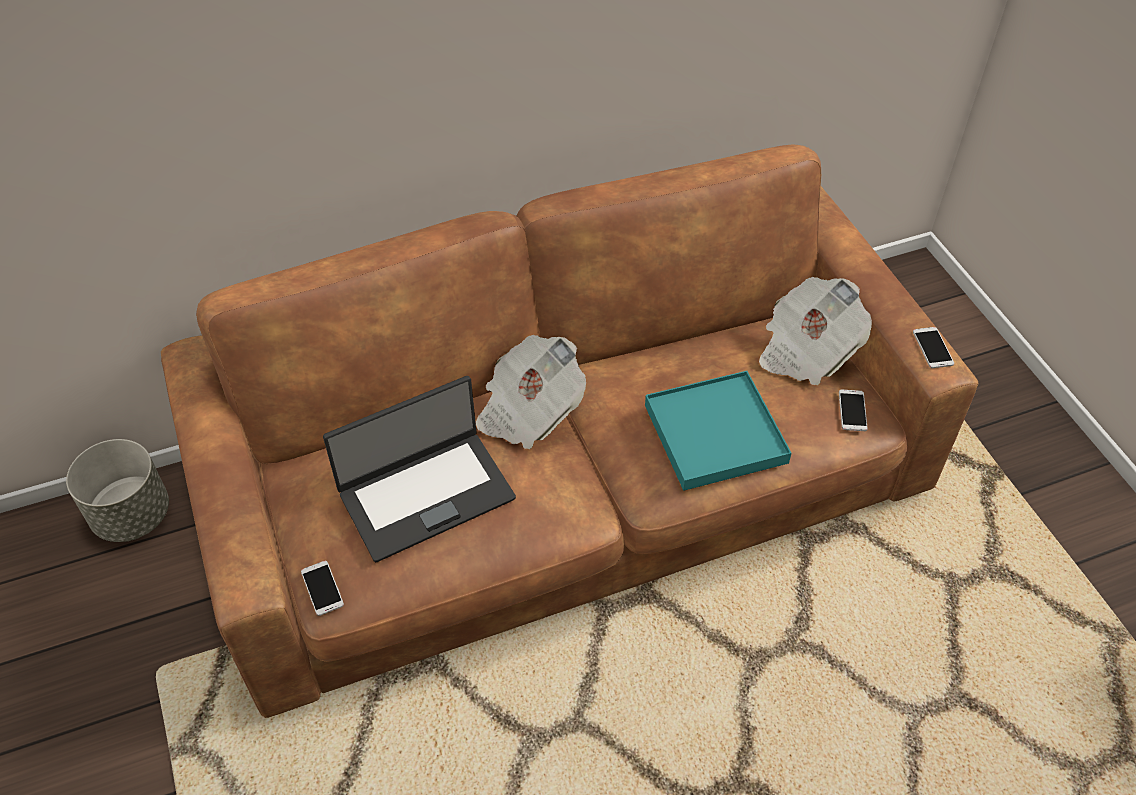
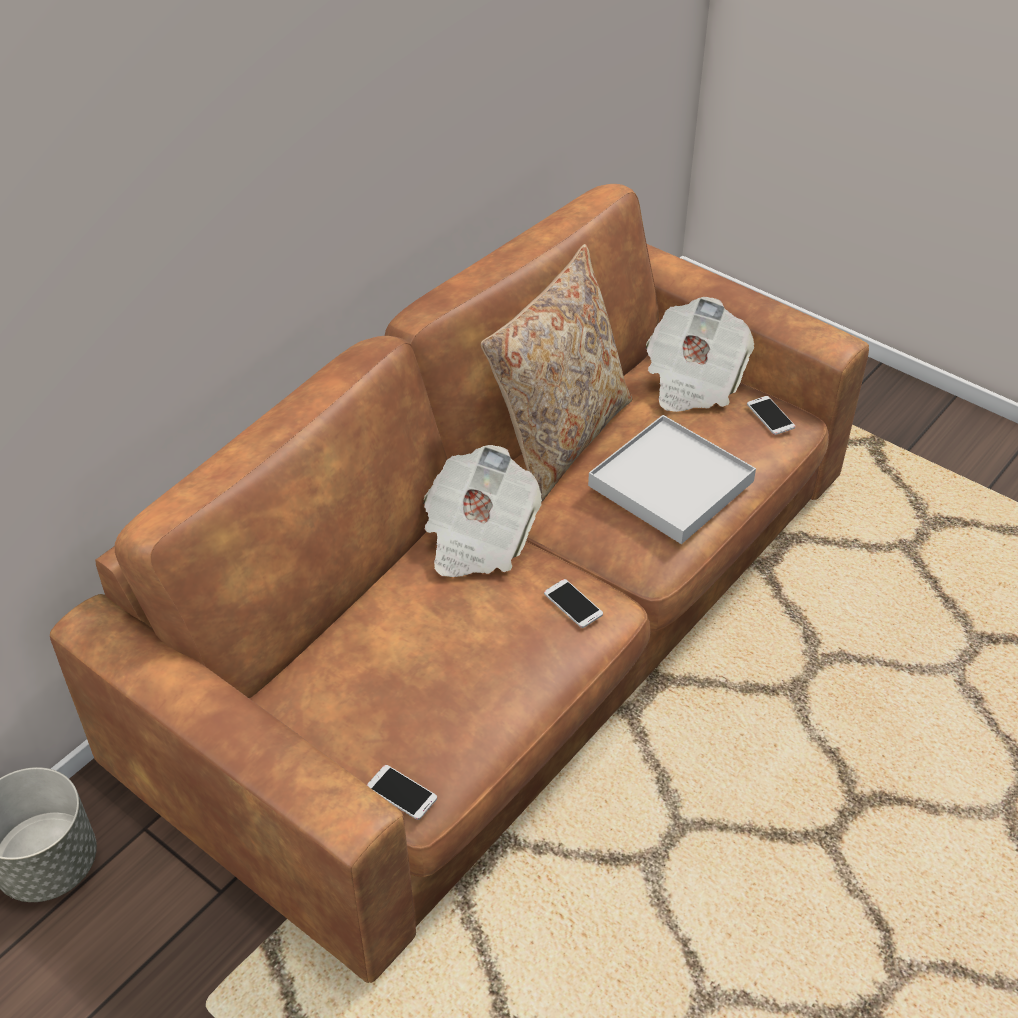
camera: 30 degrees left, 5 degrees down
laptop [323,376,516,562] -> none
turquoise tray [645,371,791,491] -> white tray [588,415,756,544]
phone [913,327,954,368] -> phone moved to [544,579,603,628]
none -> beige pillow [481,244,632,502]

